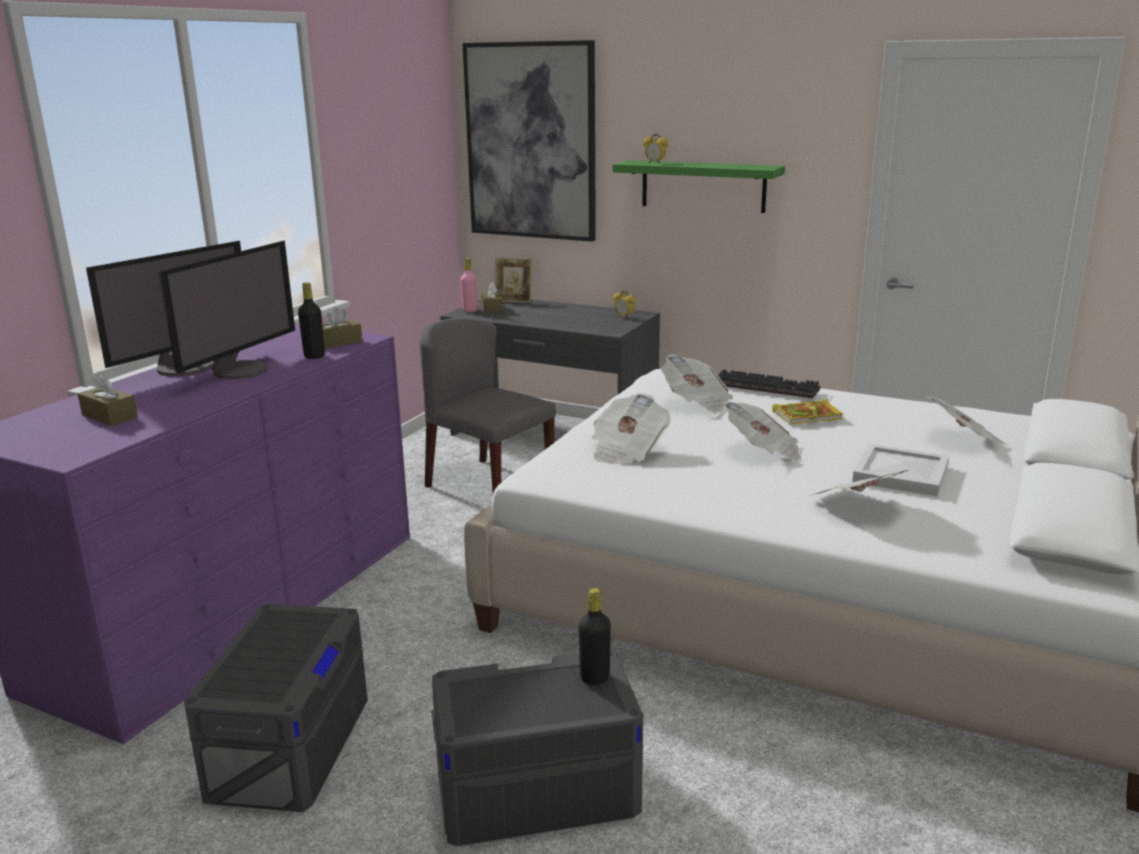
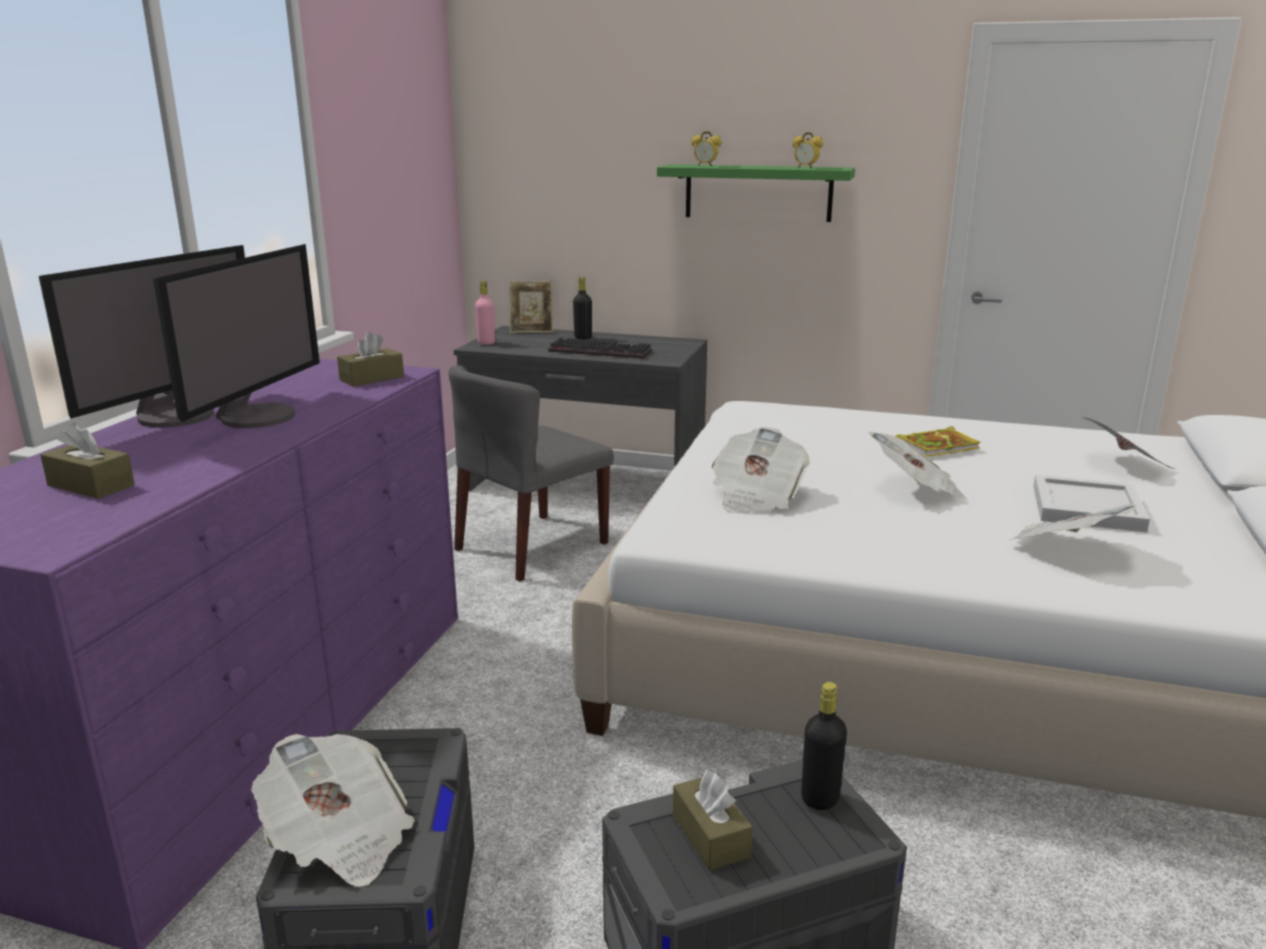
camera: 10 degrees left, 0 degrees up
black bottle [298,282,325,359] -> black bottle moved to [573,277,592,340]
grey chair [420,317,556,493] -> grey chair turned 75 degrees counterclockwise [449,365,614,582]
picture [462,40,596,242] -> none
brown tissue box [481,282,503,314] -> brown tissue box moved to [673,770,753,870]
alarm clock [613,291,635,319] -> alarm clock moved to [792,132,823,168]
newspaper [661,355,733,413] -> newspaper moved to [251,734,415,887]
keyboard [718,369,820,399] -> keyboard moved to [548,338,652,359]

